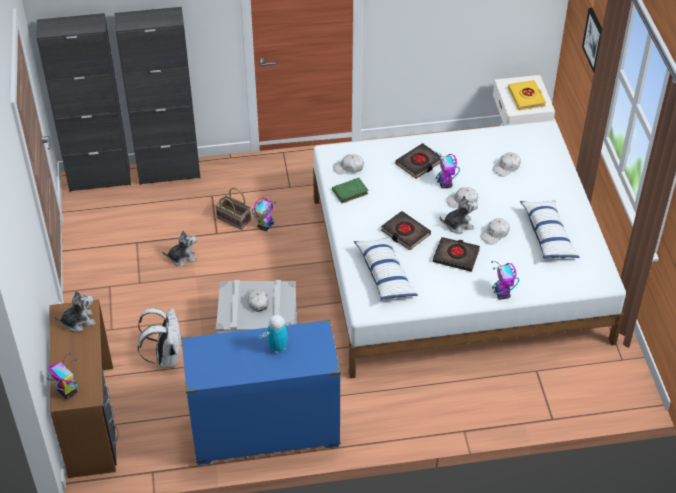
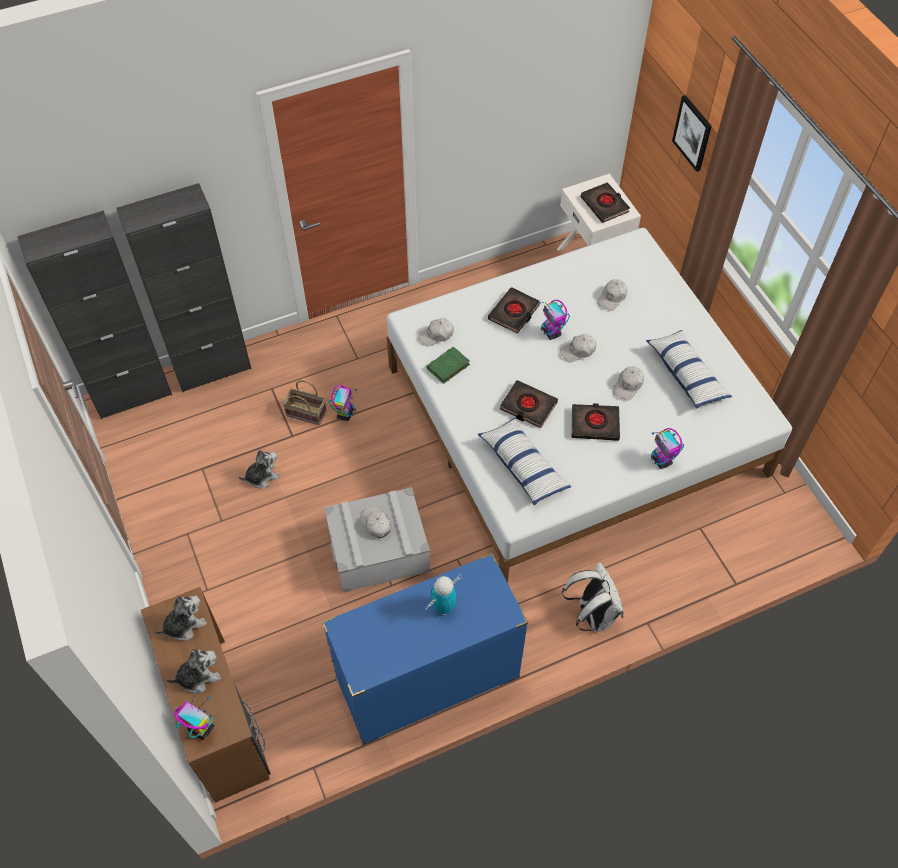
camera: 15 degrees left, 10 degrees up
white backpack [137,308,182,368] -> white backpack moved to [562,562,624,632]
plush toy [440,195,478,234] -> plush toy moved to [166,649,221,693]
yellow book [508,80,546,111] -> black book [581,182,630,223]

